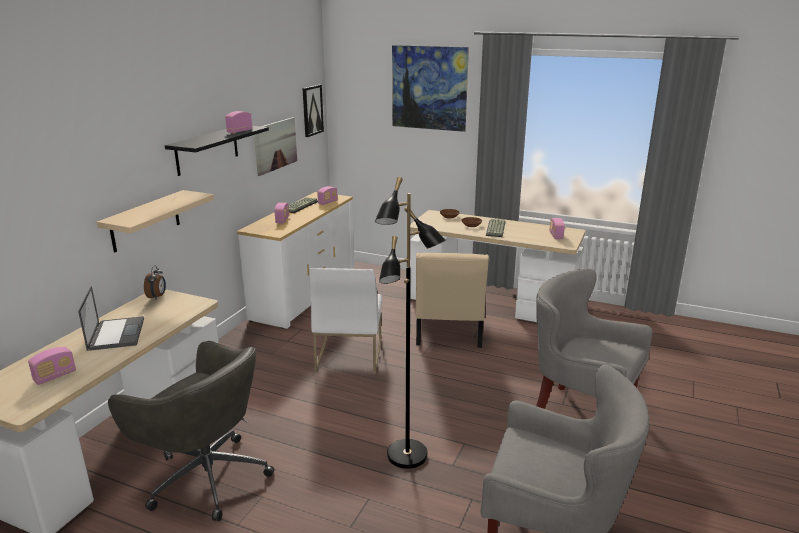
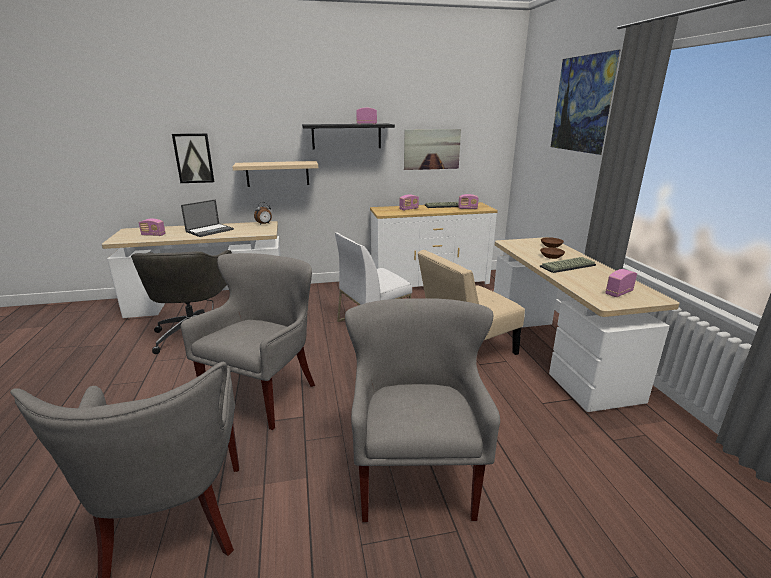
camera: 55 degrees right, 0 degrees up
picture [302,85,324,137] -> picture moved to [172,133,214,183]
black floor lamp [375,177,446,469] -> grey armchair [181,253,315,430]

